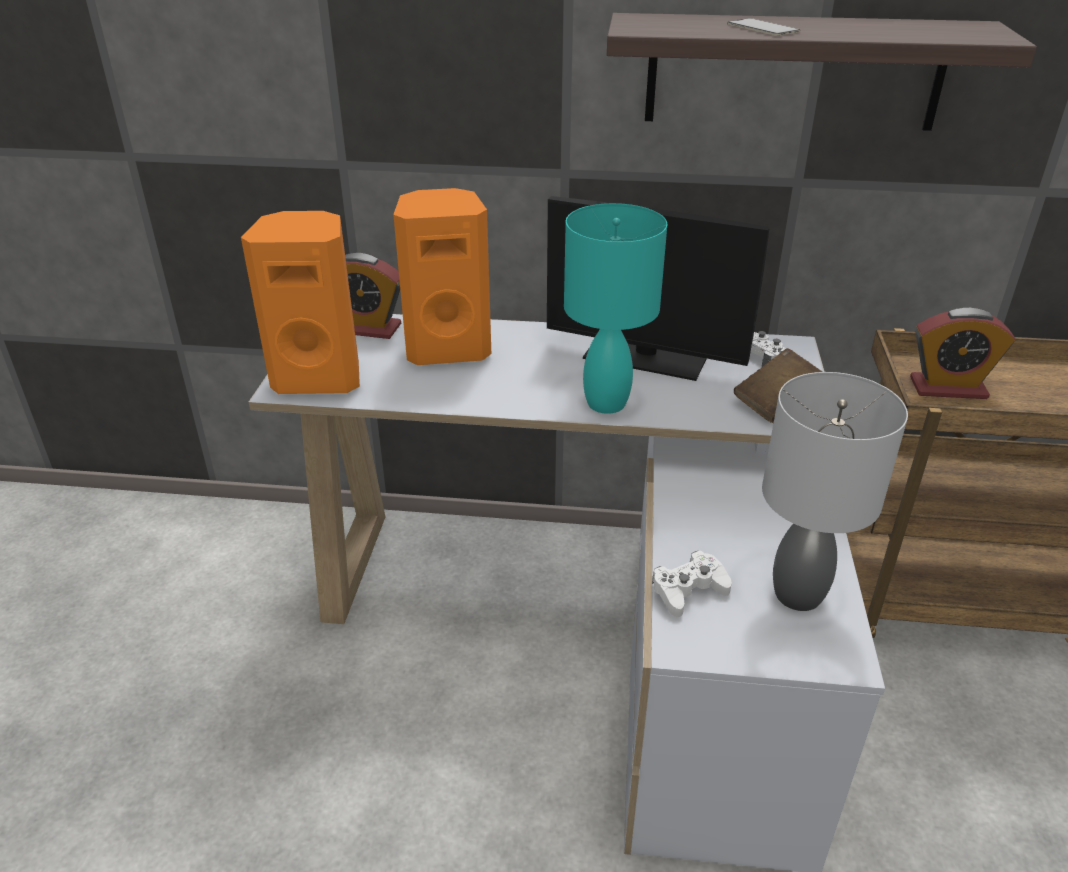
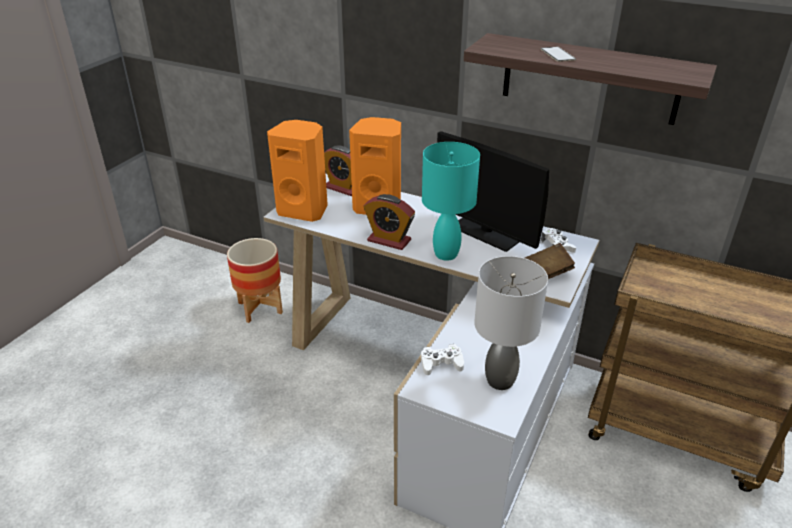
camera: 20 degrees right, 0 degrees up
alarm clock [910,308,1015,399] -> alarm clock moved to [363,194,415,250]
none -> planter [227,238,283,323]

